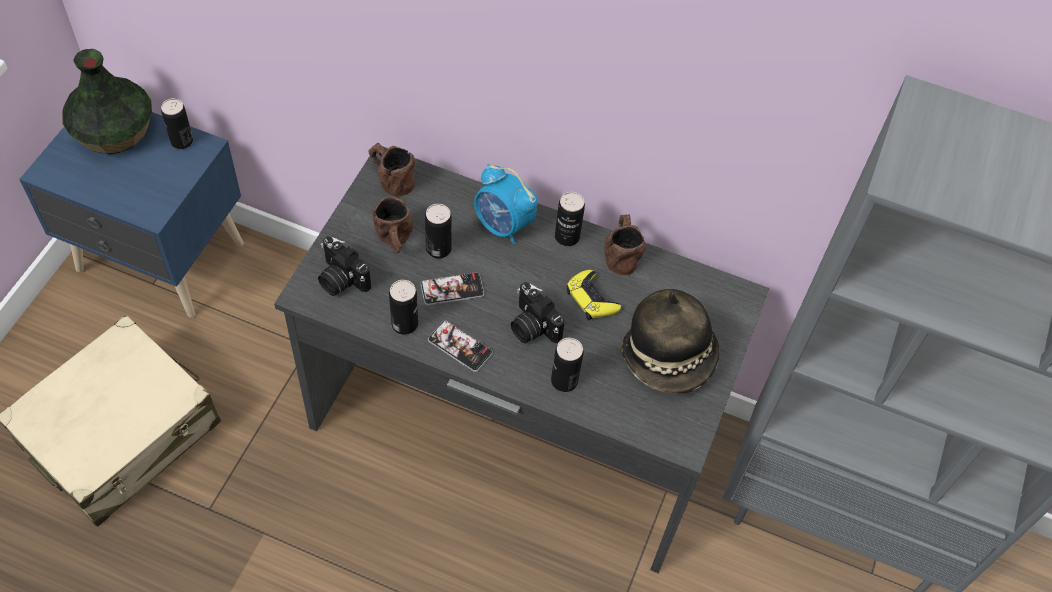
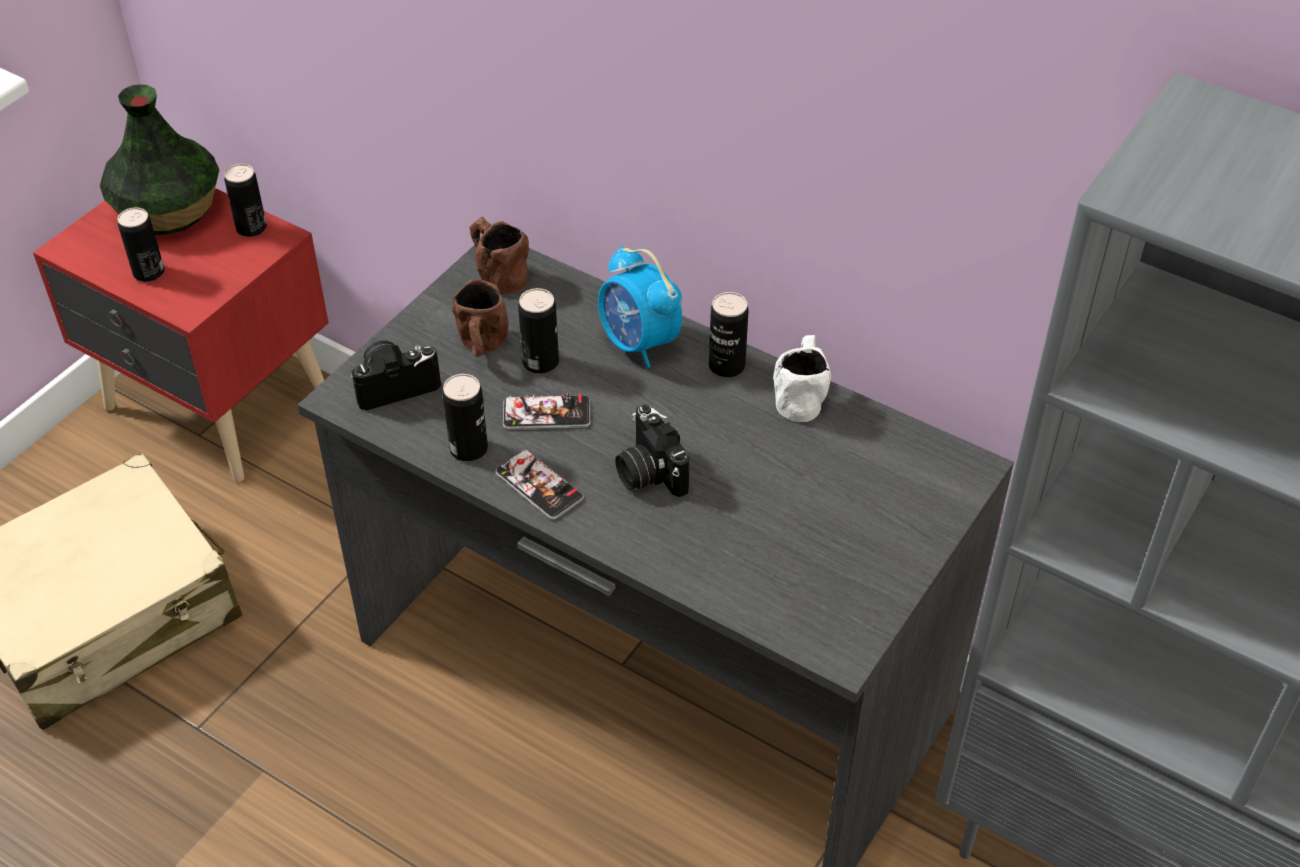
camera: 15 degrees right, 10 degrees down
blue nightstand [19,112,244,318] -> red nightstand [33,188,329,482]
camera [318,236,371,296] -> camera turned 105 degrees clockwise [351,341,441,410]
can [551,338,583,392] -> can moved to [118,207,164,282]
yellow game controller [566,270,621,320] -> none
brown mug [604,215,645,275] -> white mug [773,335,831,422]
hat [622,289,719,394] -> none

